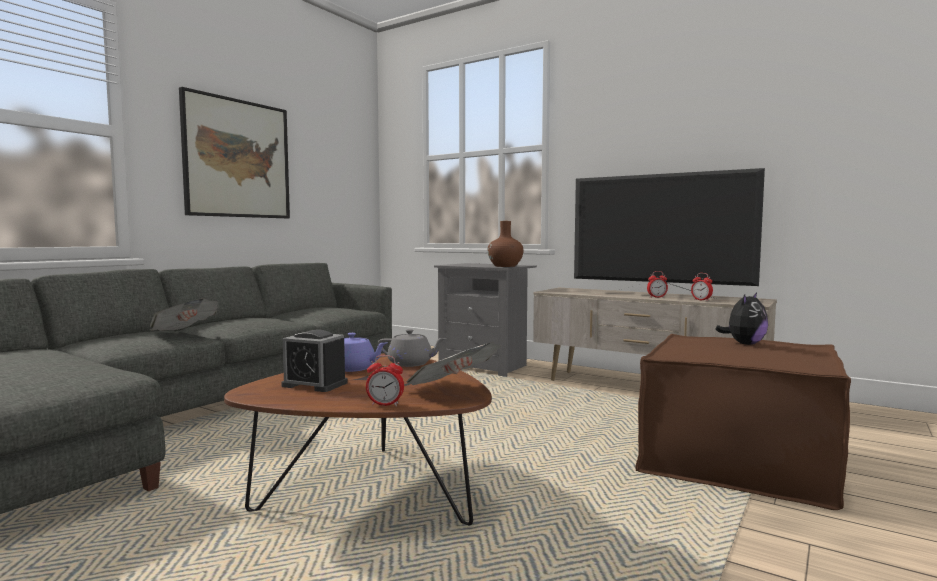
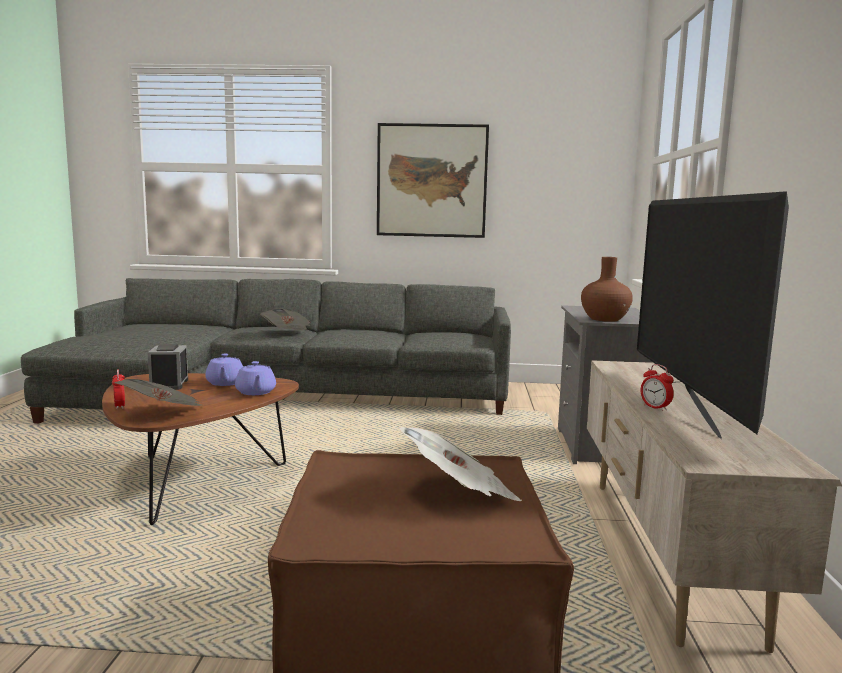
camera: 60 degrees right, 5 degrees up
grey teapot [378,329,446,367] -> purple teapot [235,361,276,395]
alarm clock [691,273,713,301] -> none
plush toy [715,292,768,345] -> newspaper [399,427,522,501]

